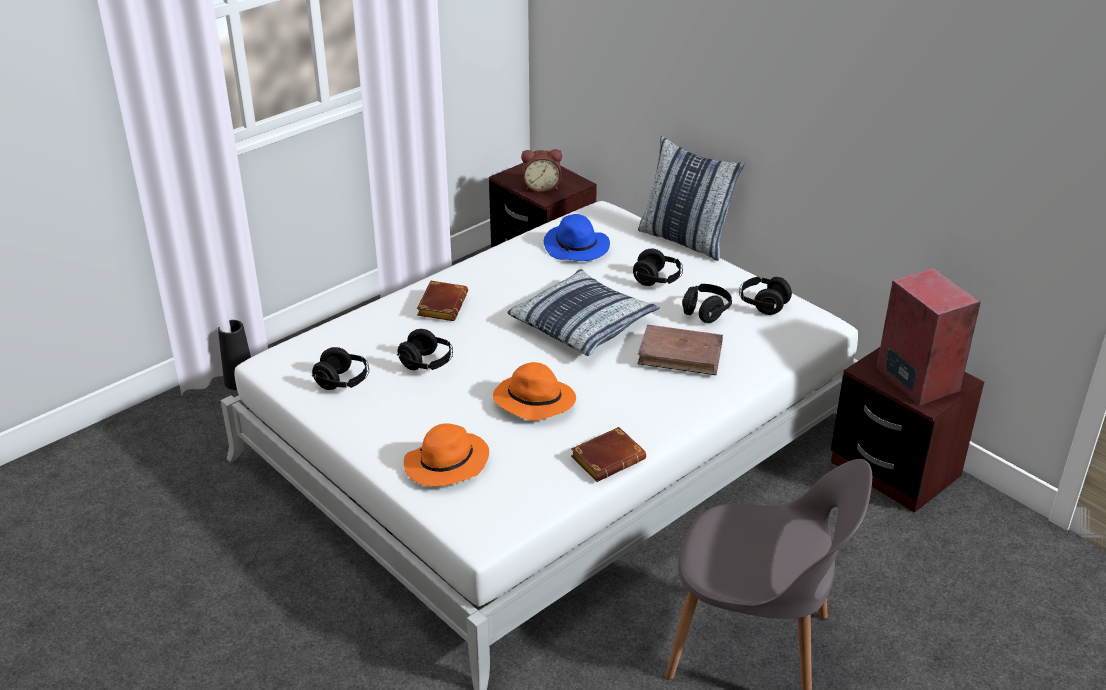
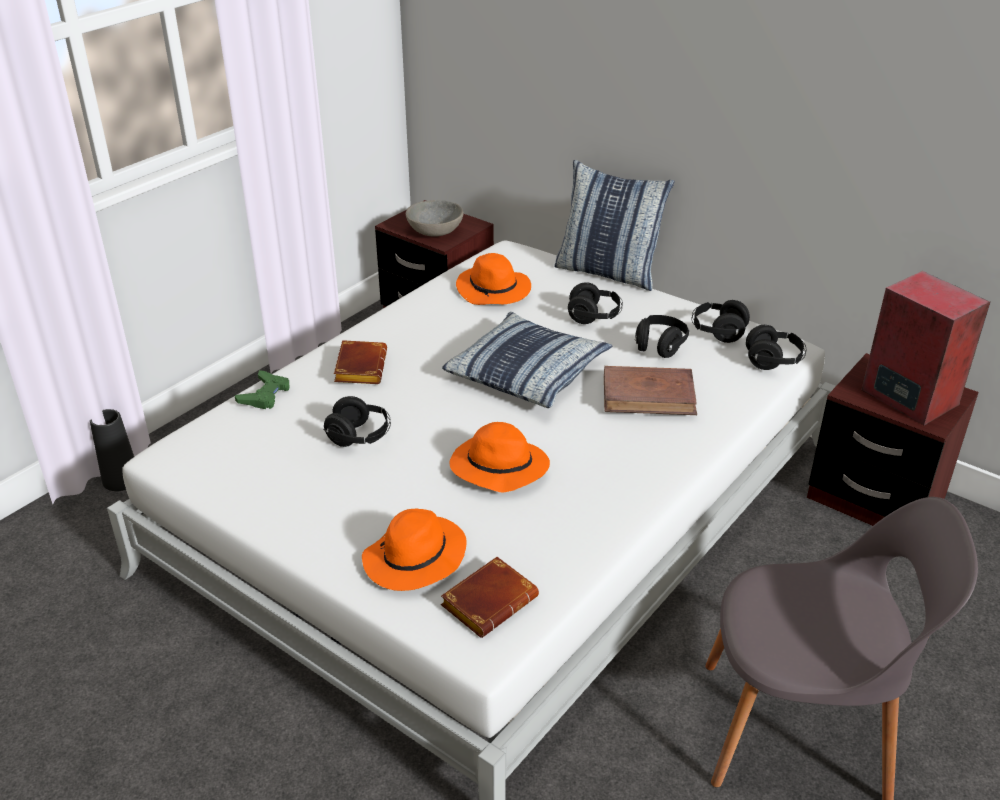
camera: 10 degrees left, 0 degrees up
black headphones [312,347,369,390] -> black headphones moved to [746,325,806,370]
alarm clock [521,149,562,193] -> grey bowl [406,200,463,237]
blue hat [544,214,610,261] -> orange hat [456,253,531,305]
brown book [571,427,646,482] -> brown book moved to [441,557,539,638]
none -> green game controller [235,370,290,409]

